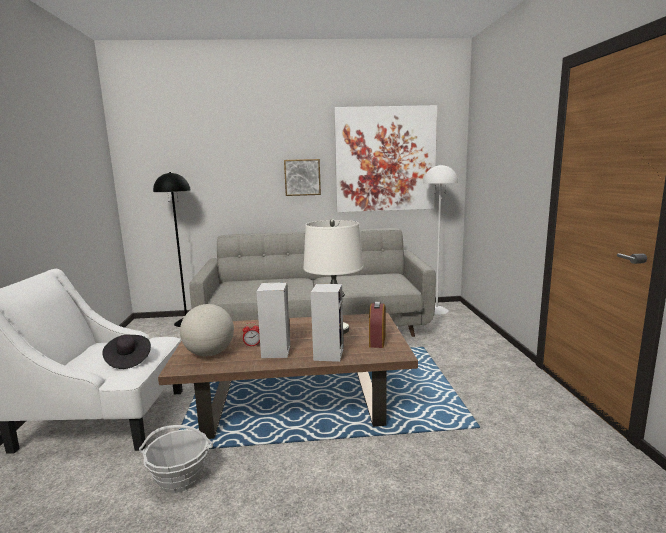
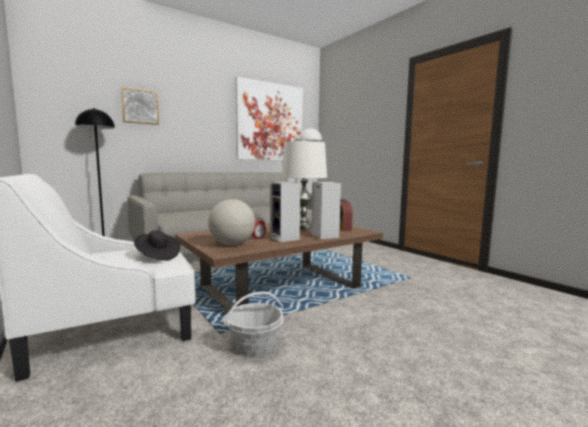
camera: 30 degrees left, 5 degrees down
picture [284,159,321,196] -> picture moved to [121,87,159,125]

